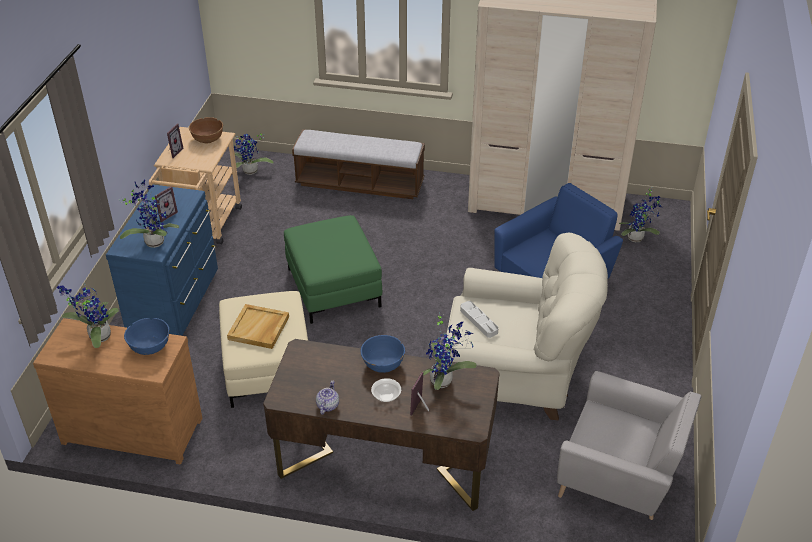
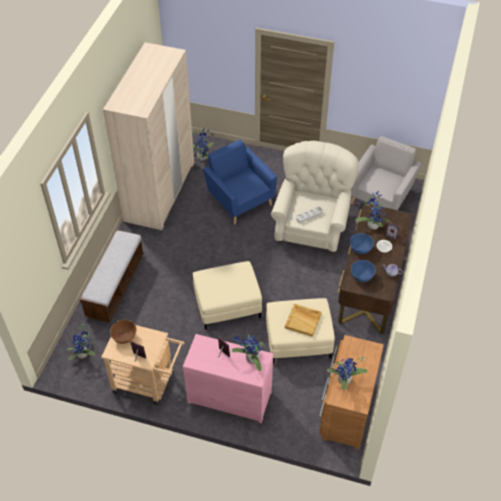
camera: 85 degrees left, 10 degrees up
blue dresser [106,185,218,335] -> pink dresser [183,334,274,423]
blue bowl [124,318,169,355] -> blue bowl moved to [351,260,376,282]
green ottoman [284,215,382,324] -> beige ottoman [193,261,262,330]

